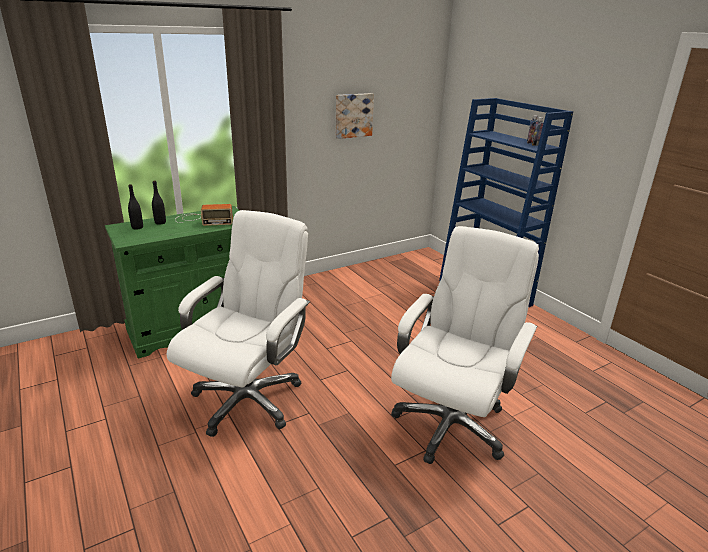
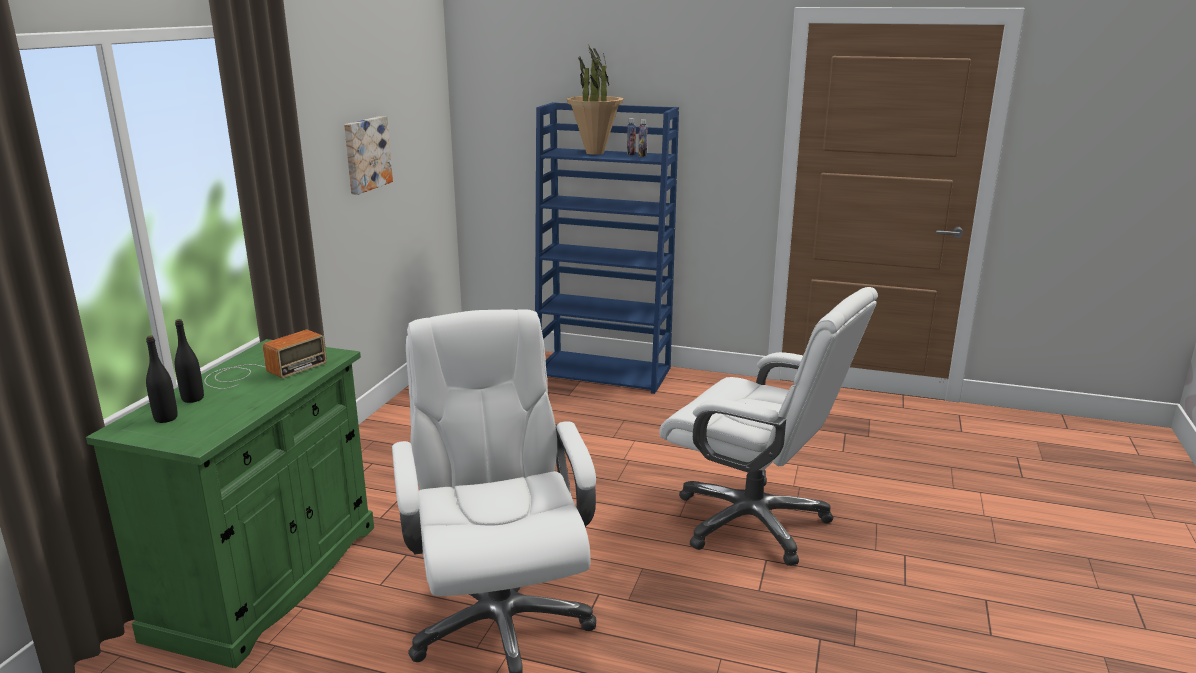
camera: 40 degrees left, 5 degrees down
white office chair [391,226,539,464] -> white office chair turned 135 degrees clockwise [659,287,878,566]
none -> potted plant [567,44,623,155]

